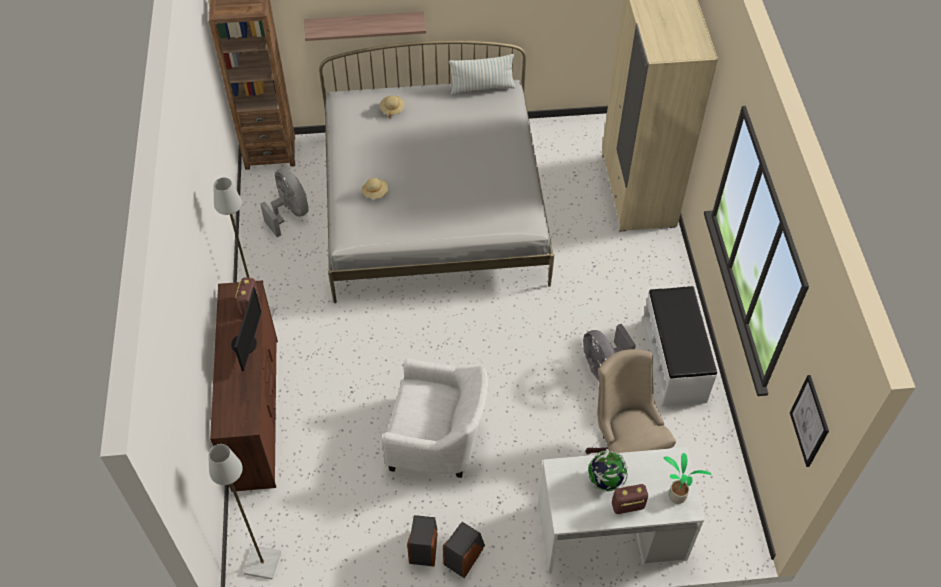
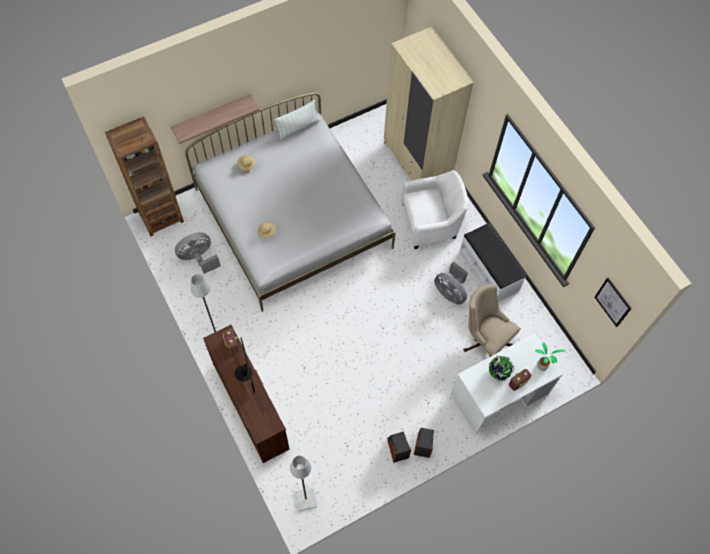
camera: 25 degrees left, 10 degrees up
grey fan [260,168,309,237] -> grey fan turned 60 degrees counterclockwise [175,232,221,274]
white armchair [382,358,488,478] -> white armchair moved to [401,170,468,249]

